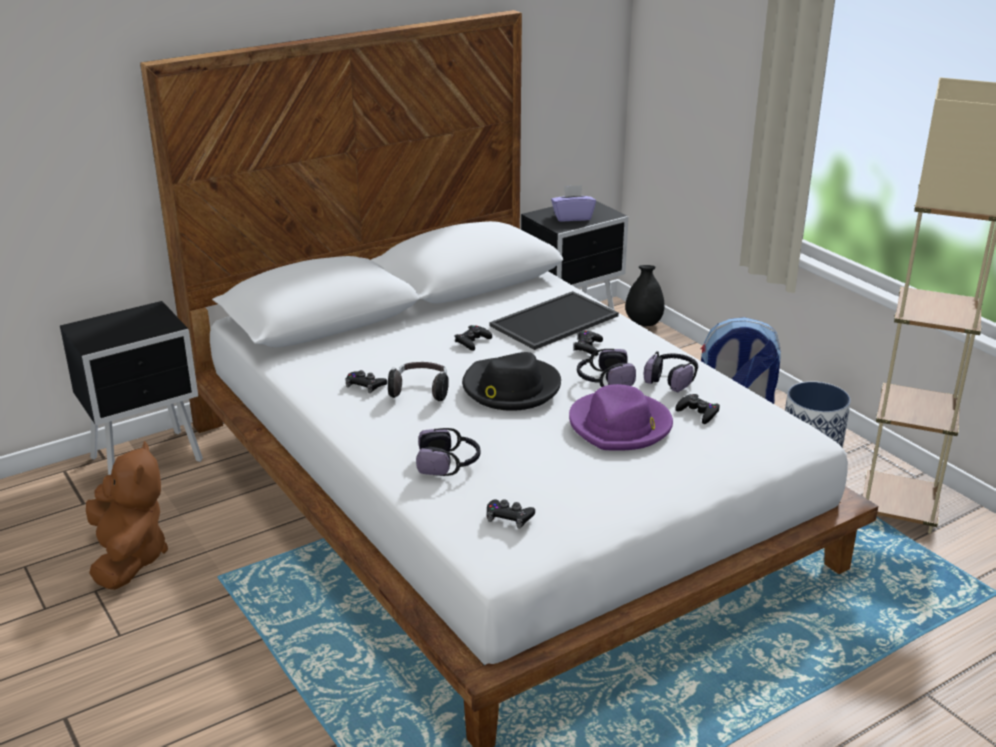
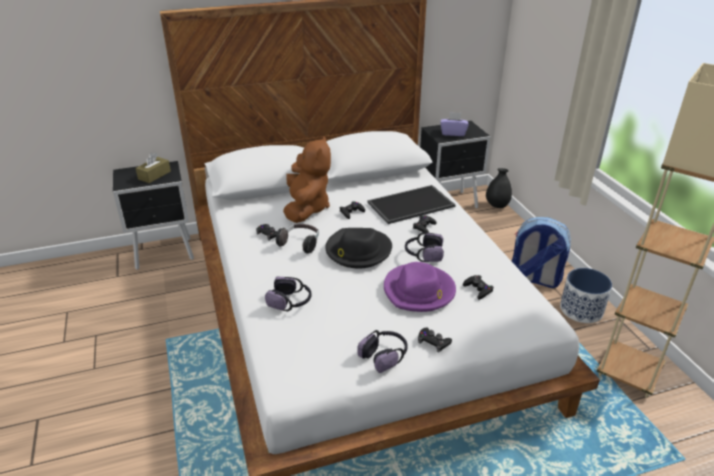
camera: 15 degrees right, 5 degrees up
brown plush toy [86,441,168,590] -> brown plush toy moved to [283,136,331,223]
black game controller [487,499,535,529] -> black game controller moved to [418,327,452,352]
headphones [643,351,698,392] -> headphones moved to [357,330,408,373]
none -> brown tissue box [136,153,171,183]

